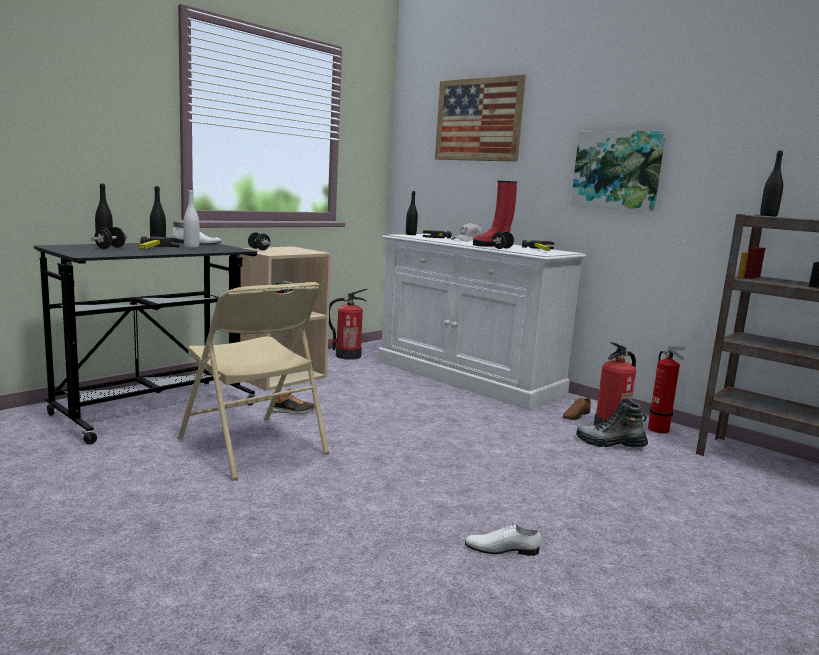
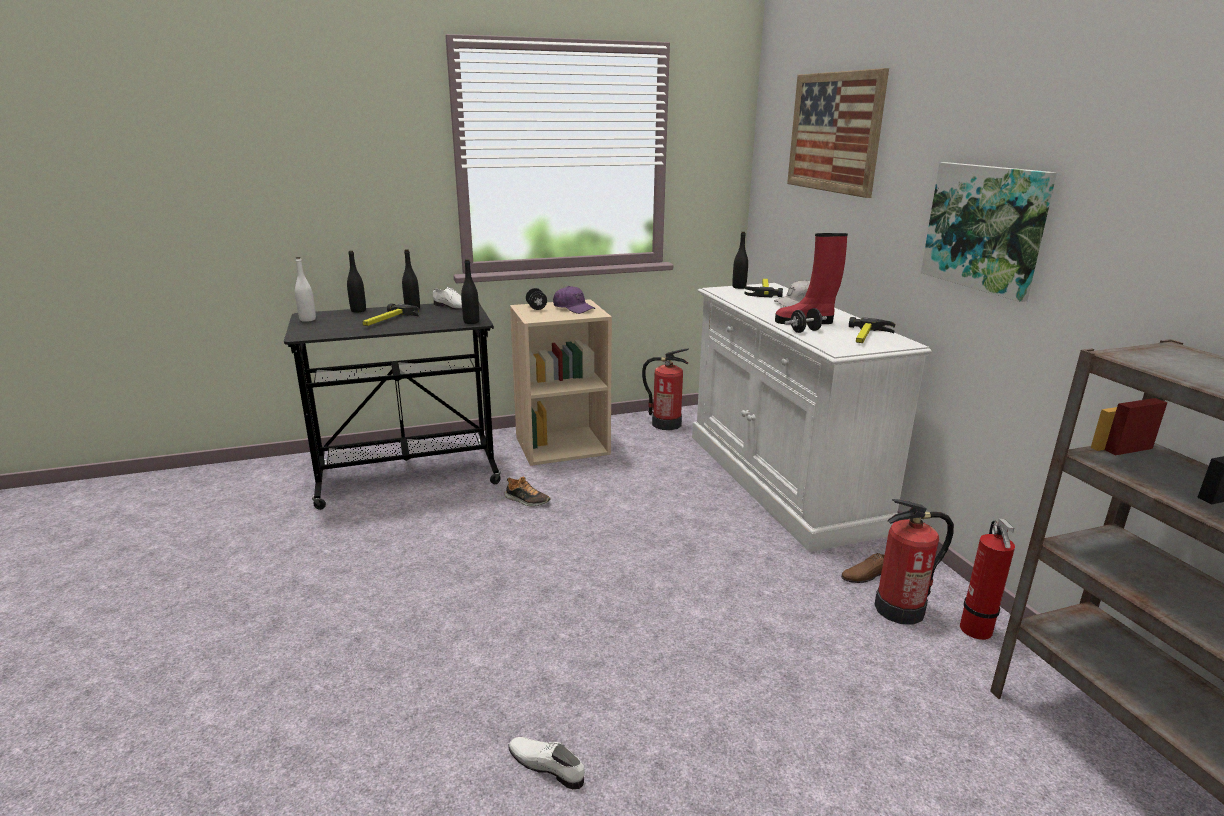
camera: 30 degrees right, 10 degrees up
black dumbbell [91,227,128,249] -> none
beige chair [177,282,329,481] -> none
white bottle [183,188,199,248] -> white bottle moved to [295,257,316,322]
boot [576,398,648,448] -> none
black bottle [760,151,783,217] -> black bottle moved to [461,259,479,324]
none -> purple cap [553,286,595,314]

